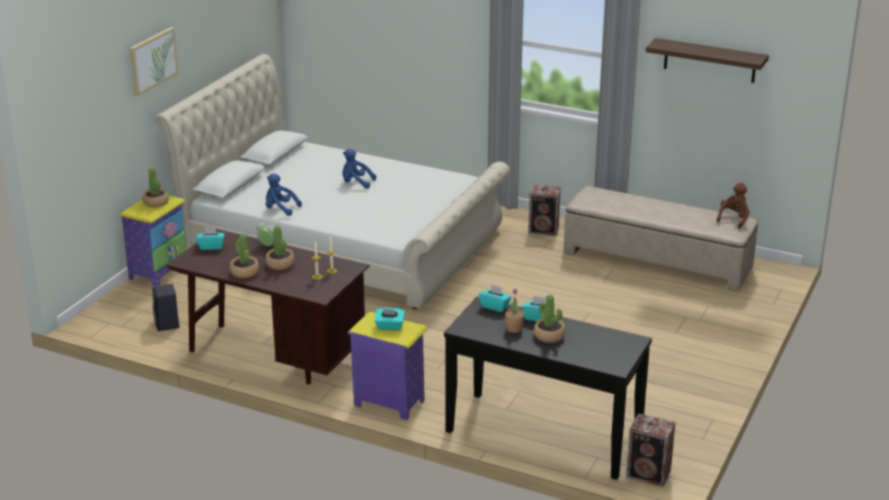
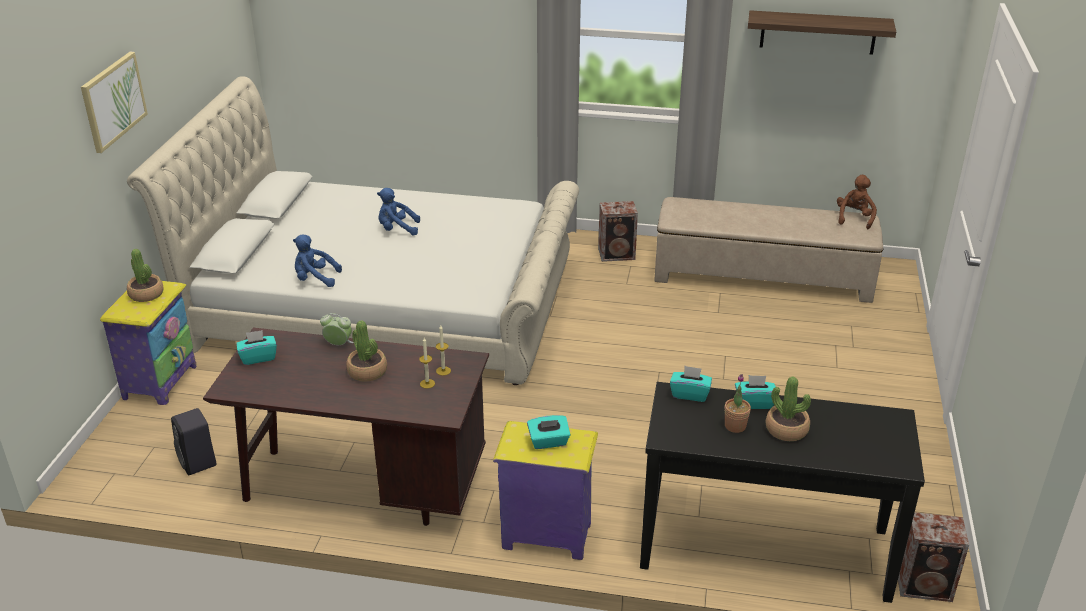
camera: 15 degrees left, 5 degrees up
potted plant [230,234,259,278] -> none

